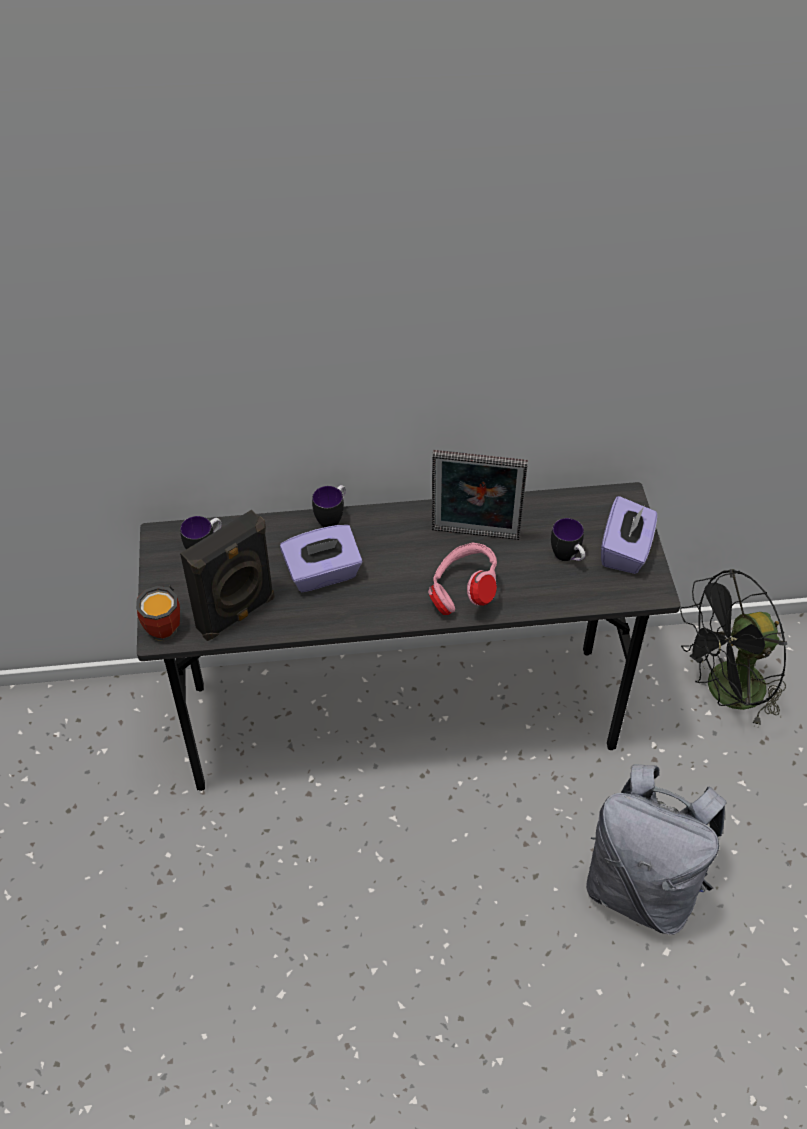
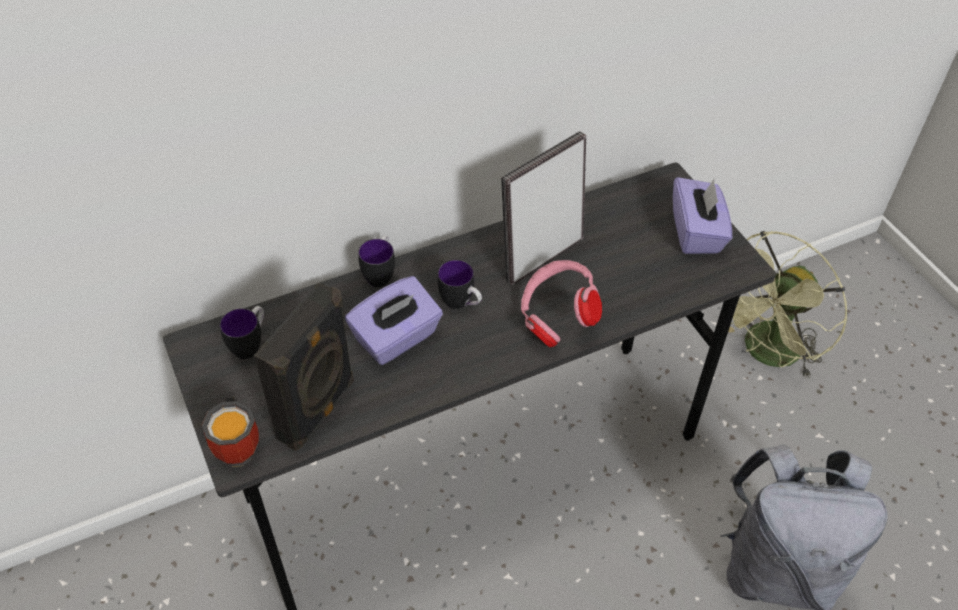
camera: 20 degrees left, 0 degrees up
picture frame [432,450,528,540] -> picture frame turned 150 degrees clockwise [501,131,586,285]
mug [551,518,585,561] -> mug moved to [438,260,482,309]
black fan [680,569,787,727] -> green fan [728,231,847,379]

